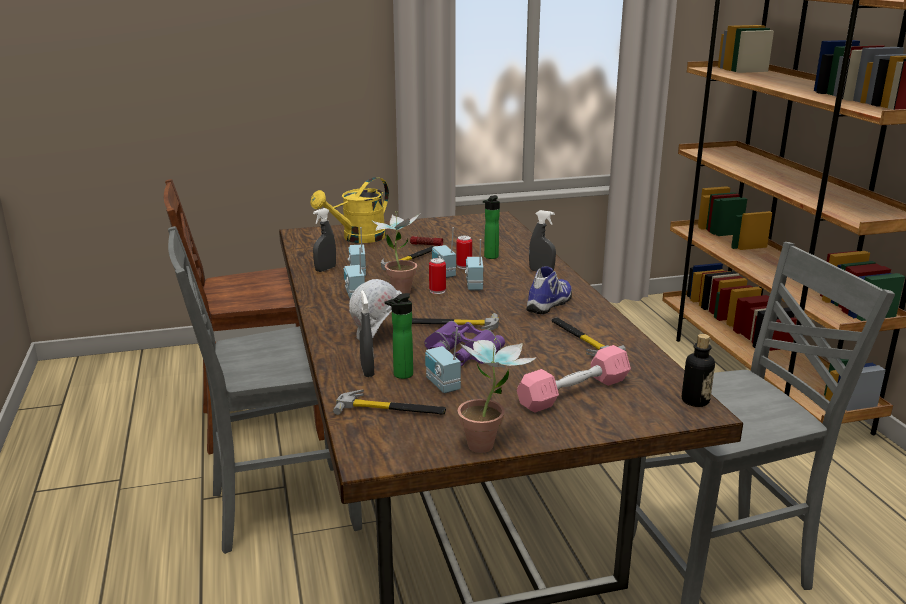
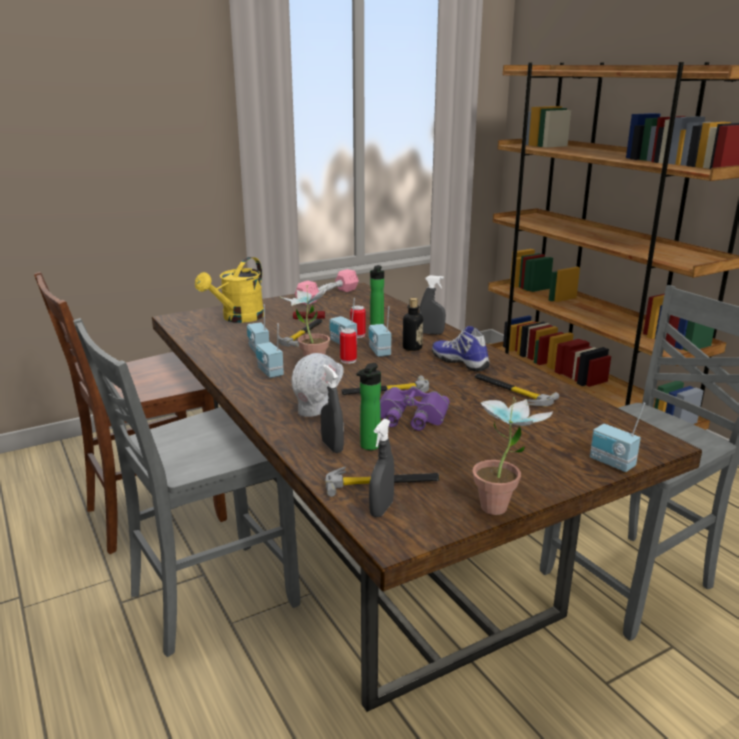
camera: 15 degrees left, 0 degrees up
grey spray bottle [313,208,336,272] -> grey spray bottle moved to [369,419,394,517]
radio [425,327,461,393] -> radio moved to [590,402,645,472]
pink dumbbell [517,345,631,413] -> pink dumbbell moved to [295,269,359,305]
shoe [526,266,572,314] -> shoe turned 60 degrees counterclockwise [432,326,490,372]
bottle [682,334,715,407] -> bottle moved to [403,298,423,351]

